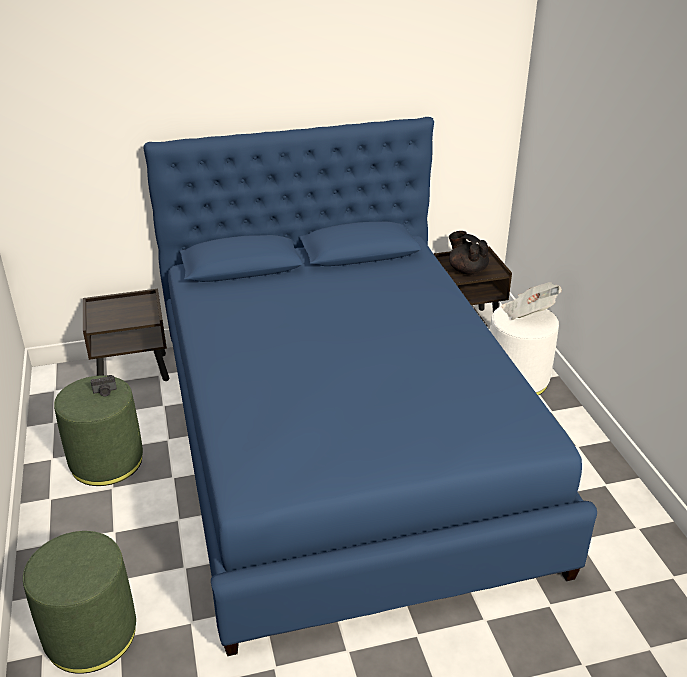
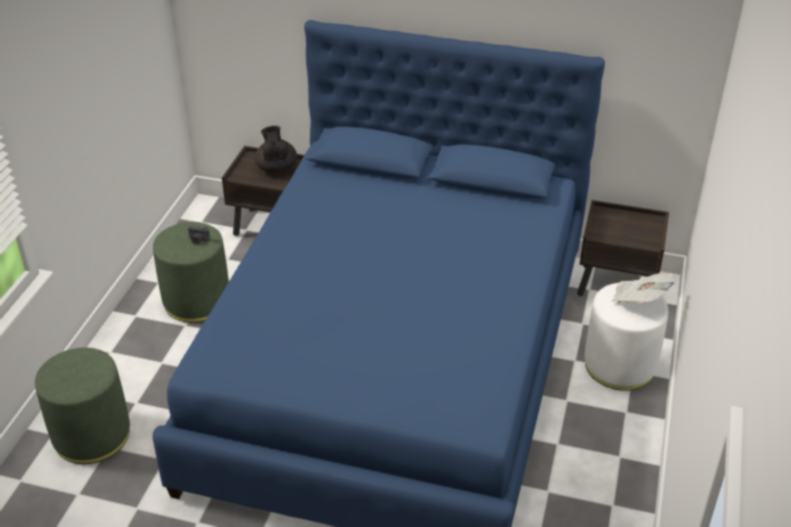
camera: 30 degrees right, 5 degrees up
black teapot [449,231,489,275] -> black teapot moved to [255,126,297,173]

